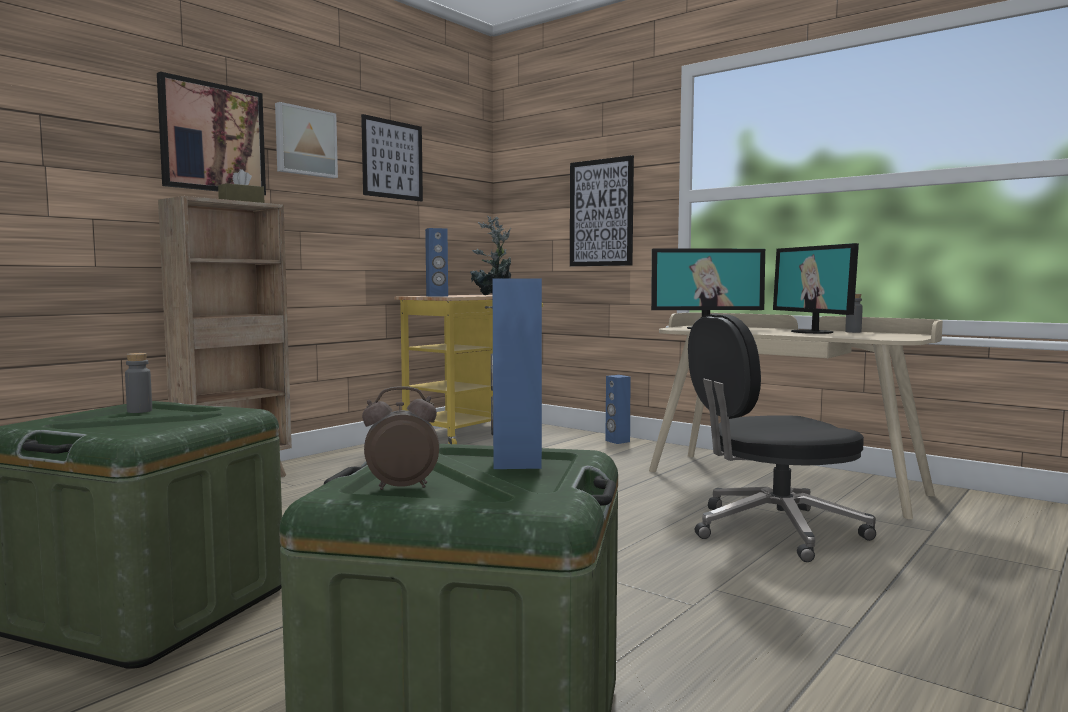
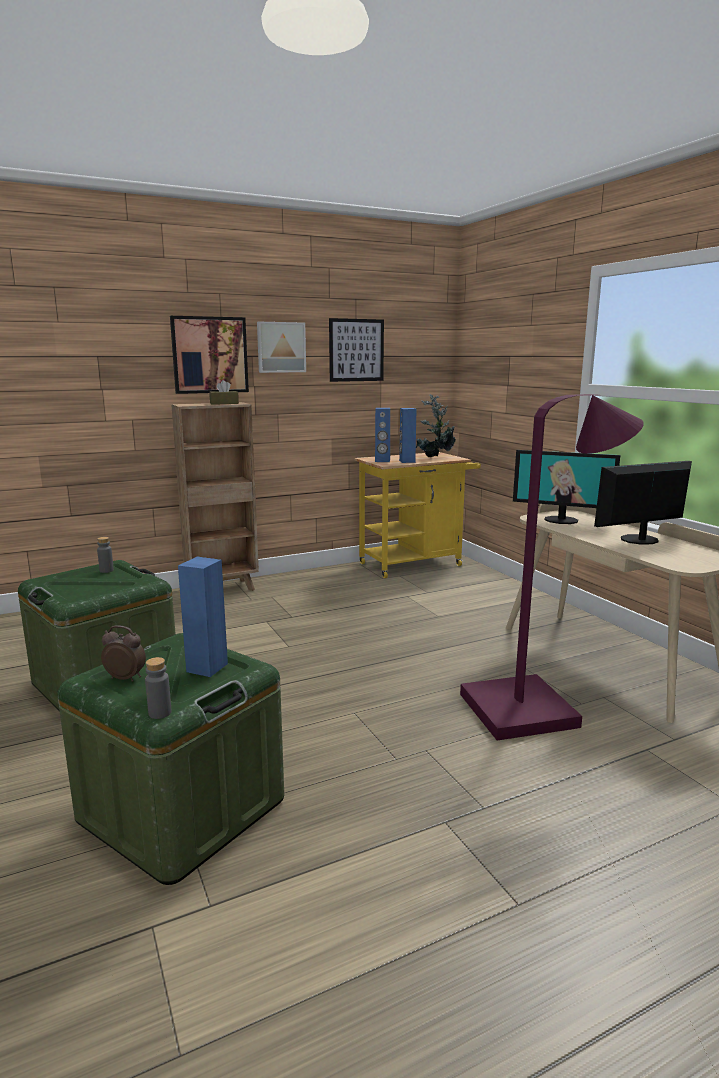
camera: 25 degrees right, 10 degrees up
picture [570,155,634,266] -> none
blue speaker [605,375,631,444] -> blue speaker moved to [399,408,417,463]
black office chair [688,313,876,562] -> purple floor lamp [460,394,644,741]
monitor [773,243,859,334] -> monitor turned 60 degrees clockwise [594,461,692,545]
grey bottle [845,294,863,333] -> grey bottle moved to [145,657,171,719]

